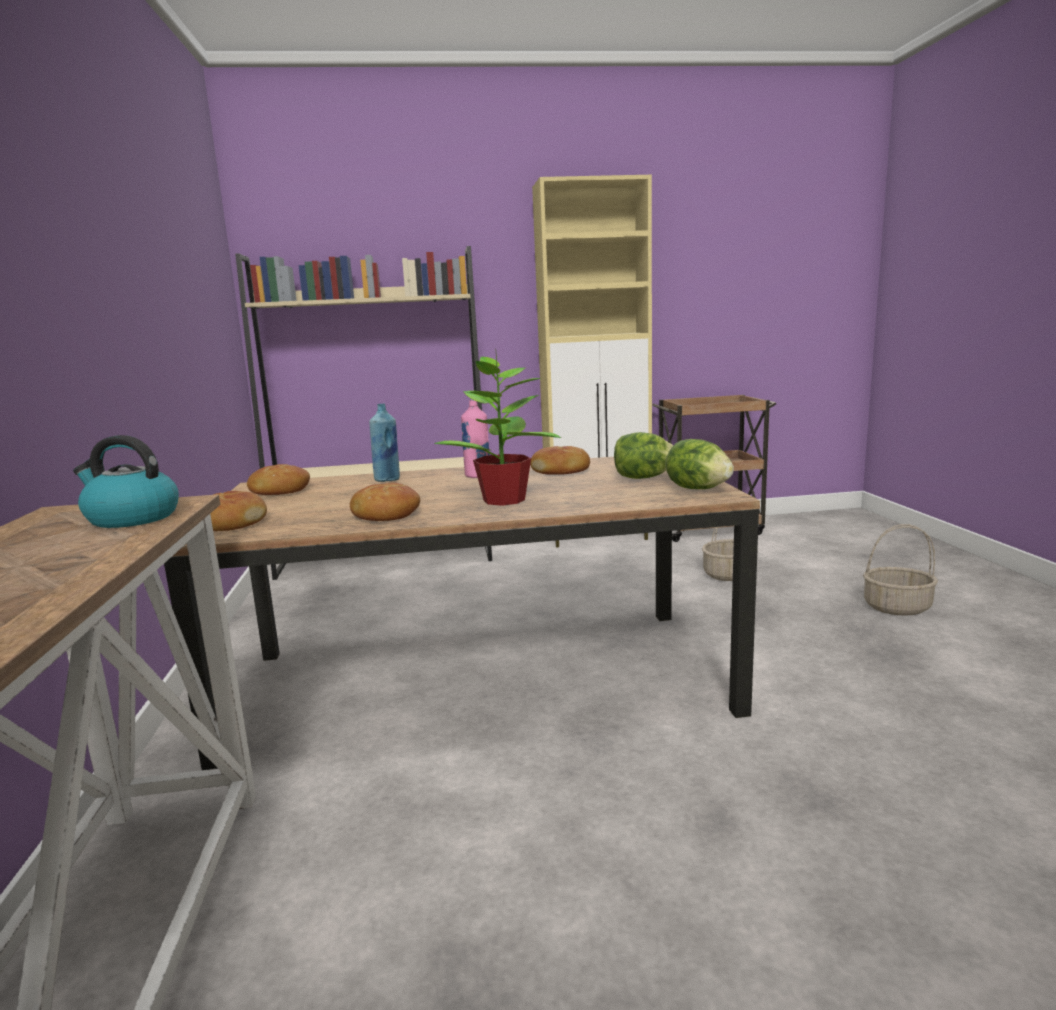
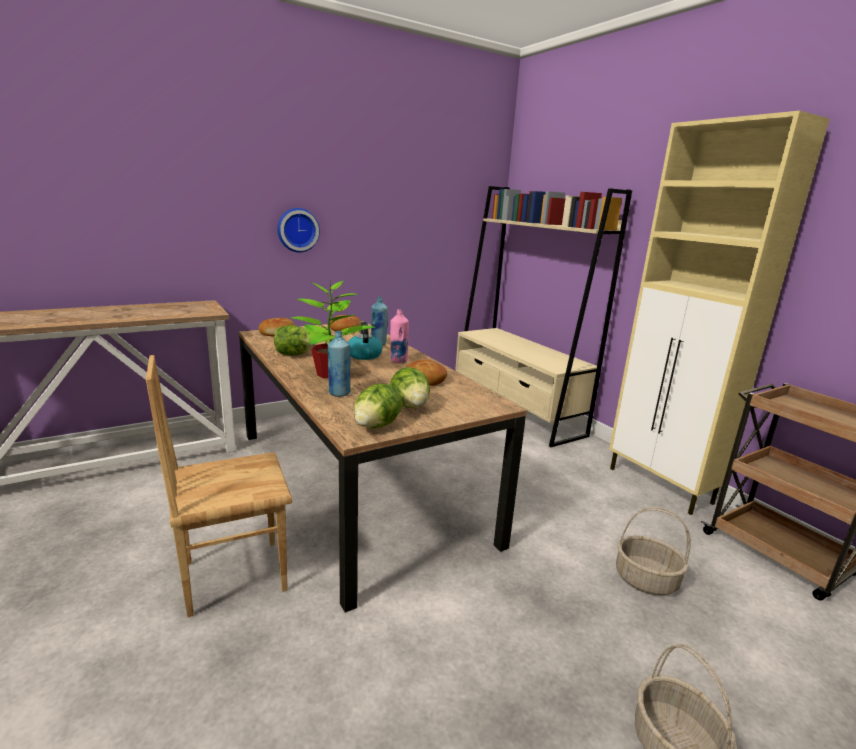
camera: 65 degrees right, 5 degrees up
kettle [73,435,179,528] -> kettle moved to [348,322,383,360]
bread [350,482,420,521] -> lettuce [274,325,316,355]
none -> brown chair [146,355,292,617]
none -> wall clock [277,208,320,252]
none -> blue bottle [328,331,351,397]

